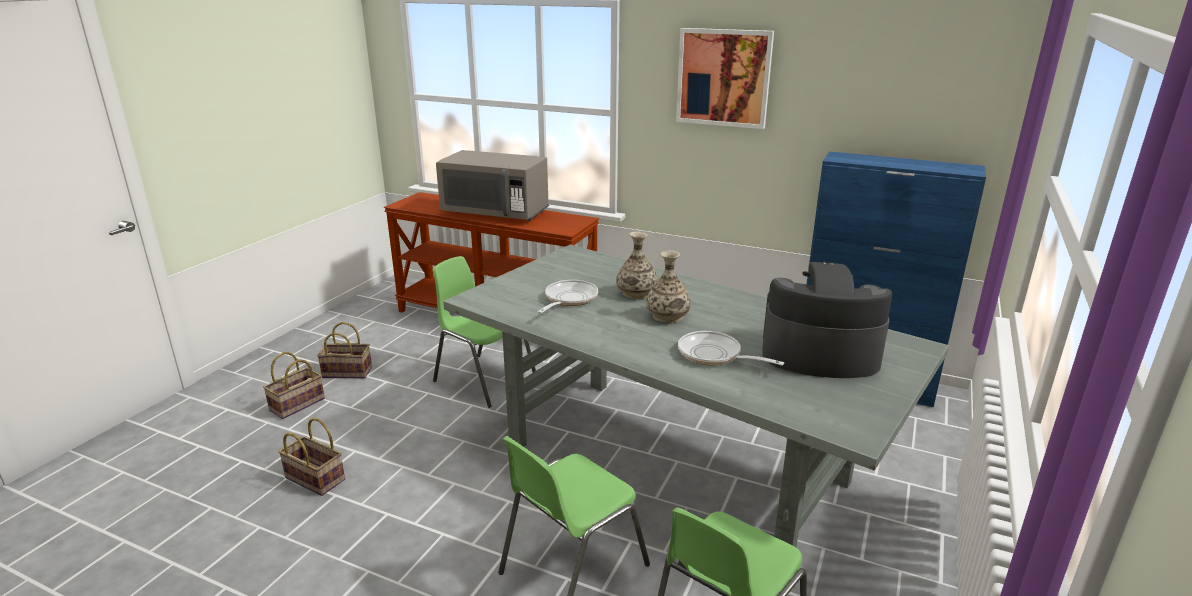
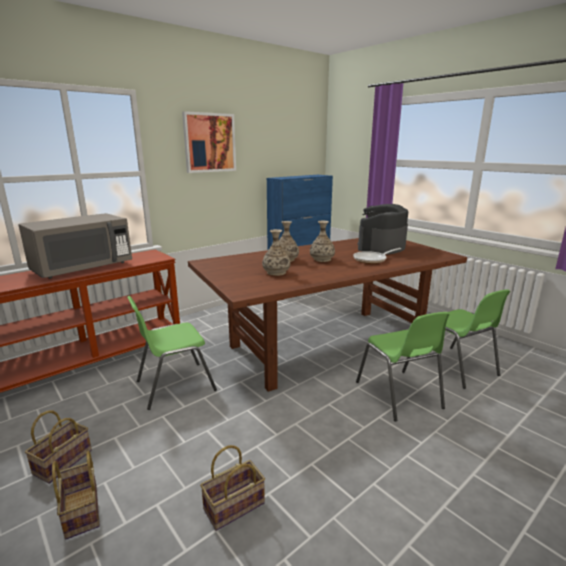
camera: 65 degrees left, 5 degrees down
grey dining table [443,245,949,547] -> brown dining table [188,238,467,392]
frying pan [537,280,598,314] -> vase [262,229,290,276]

